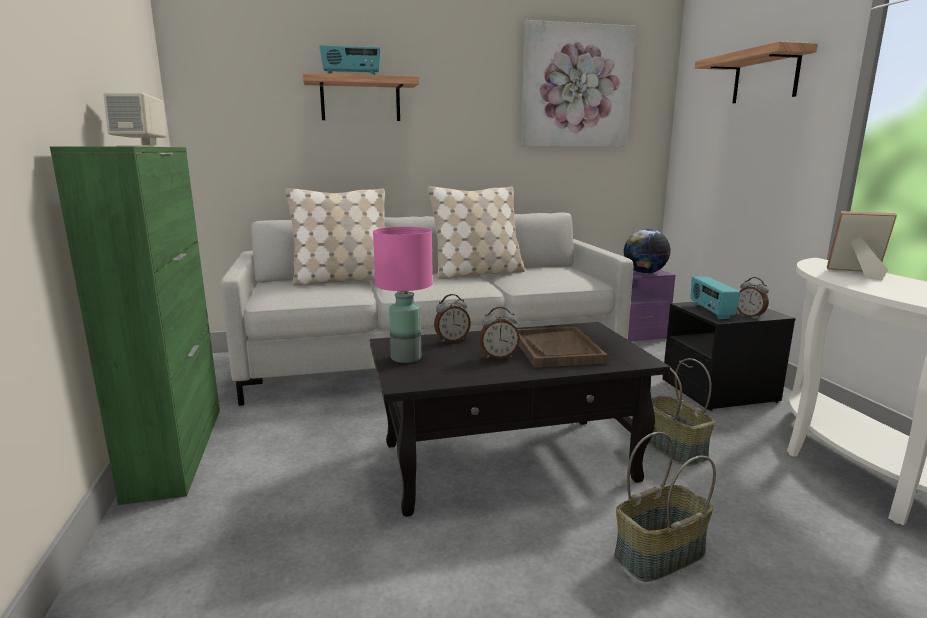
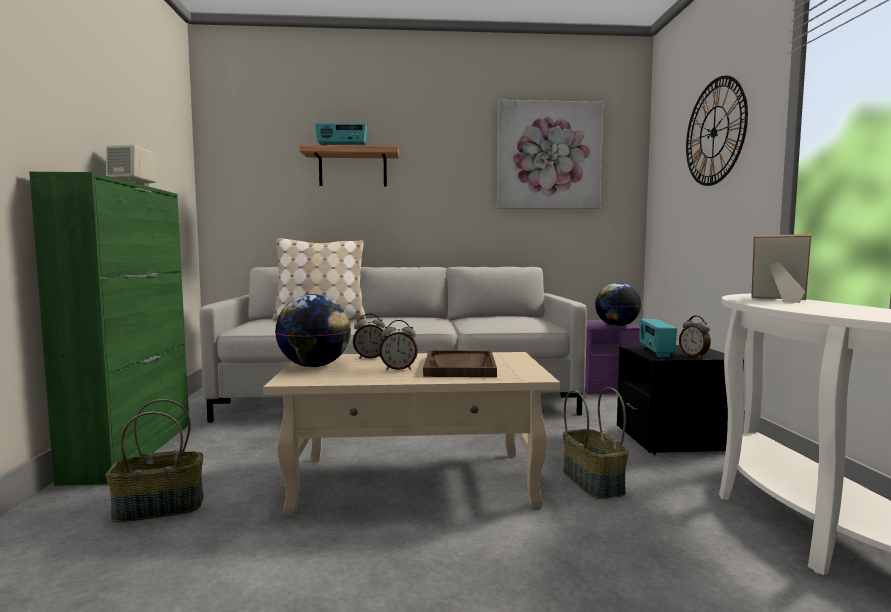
camera: 10 degrees right, 10 degrees down
black coffee table [370,322,670,517] -> beige coffee table [263,352,560,517]
pink table lamp [373,227,433,363] -> globe [275,294,351,367]
beige pillow [428,186,525,279] -> none
basket [614,432,716,582] -> basket moved to [106,399,203,522]
shelf [695,41,818,104] -> wall clock [686,76,748,186]

